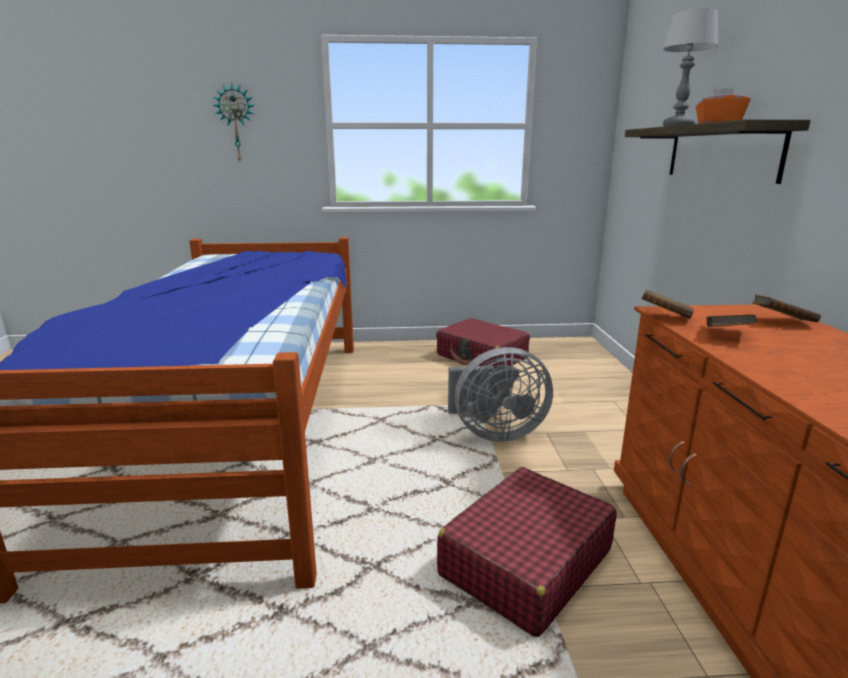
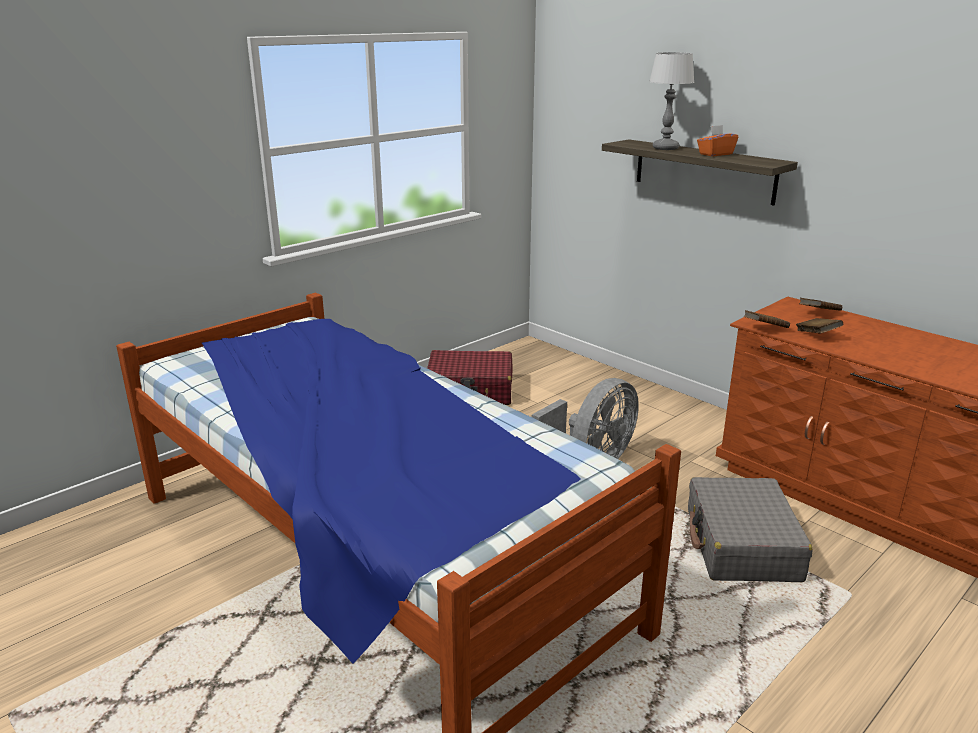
camera: 40 degrees left, 5 degrees up
wall clock [213,82,255,161] -> none
red suitcase [437,467,617,637] -> grey suitcase [688,477,813,582]

